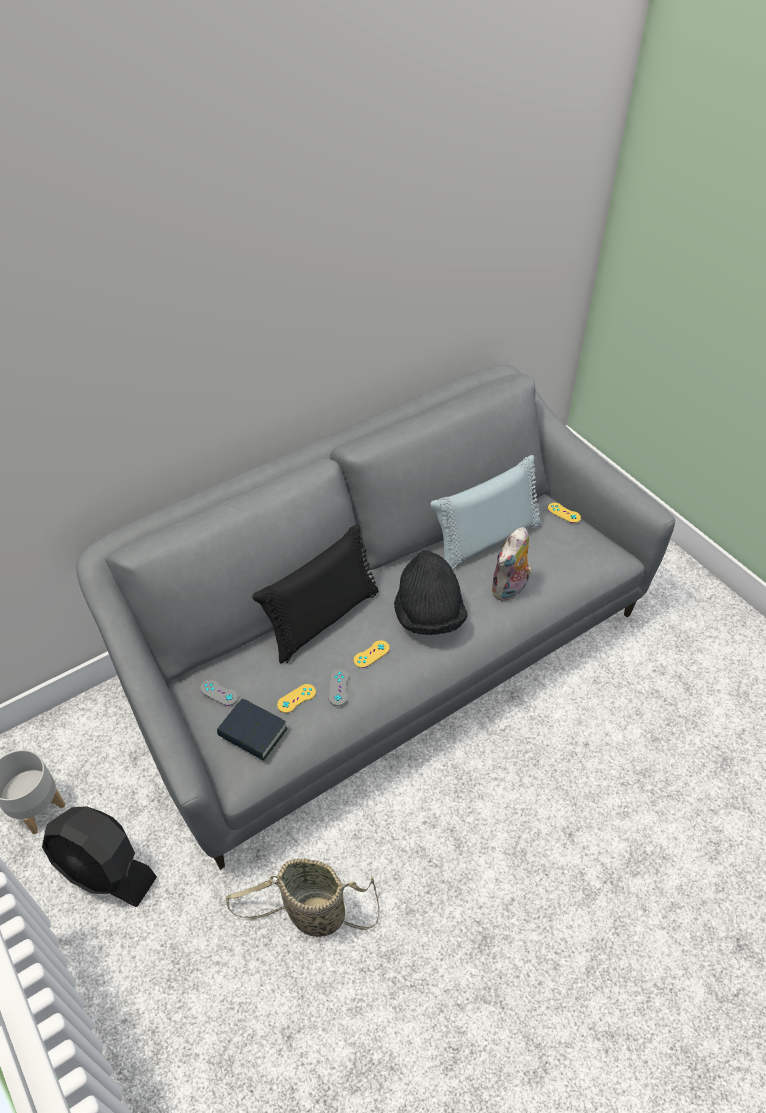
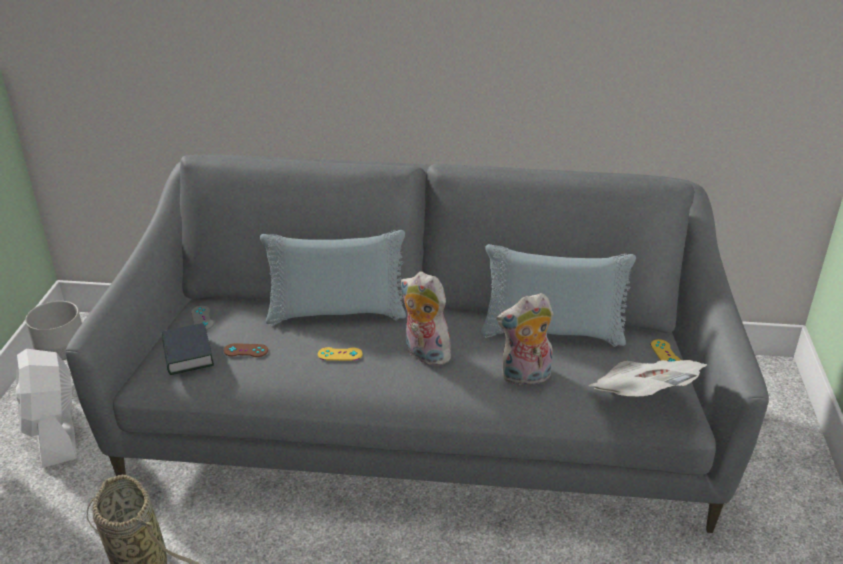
camera: 40 degrees right, 15 degrees down
black fan [42,806,157,907] -> white fan [15,349,77,468]
black pillow [252,524,379,664] -> blue pillow [260,230,406,326]
yellow game controller [277,684,316,713] -> brown game controller [224,343,268,357]
grey game controller [329,670,349,706] -> none
black hat [394,550,468,635] -> plush toy [401,272,453,366]
none -> newspaper [589,360,707,397]

